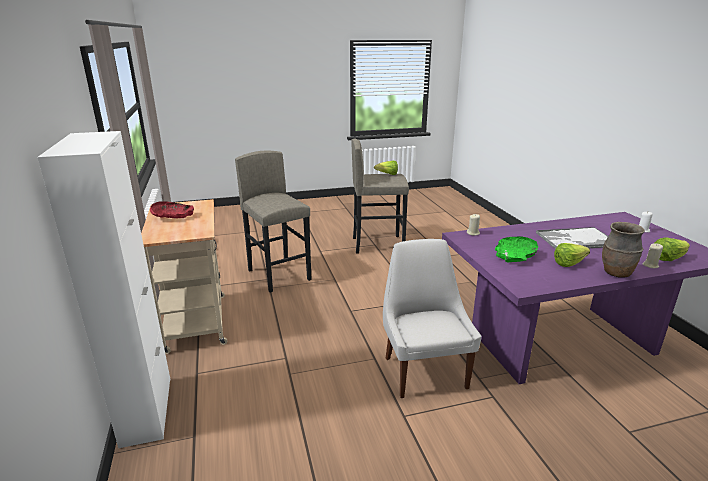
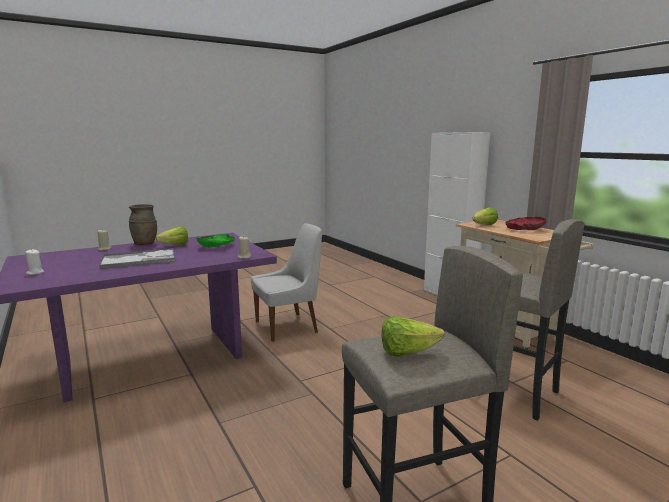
camera: 165 degrees right, 10 degrees down
white chair [383,239,482,398] -> white chair turned 90 degrees counterclockwise [251,223,322,342]
lettuce [654,237,690,261] -> lettuce moved to [472,207,498,225]

